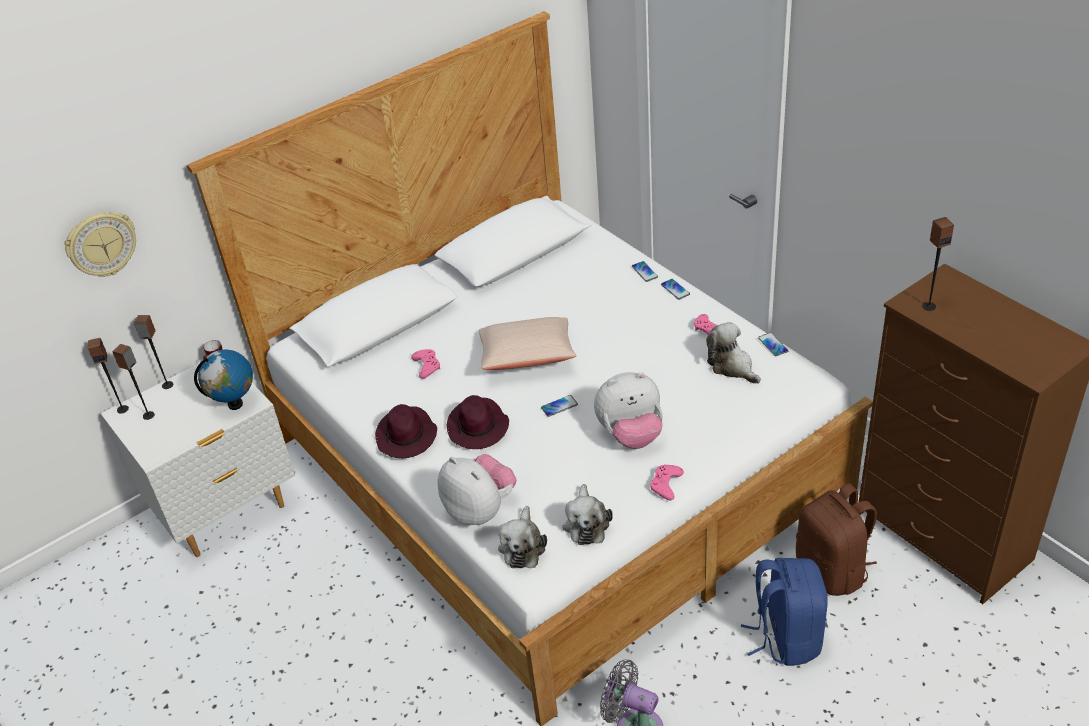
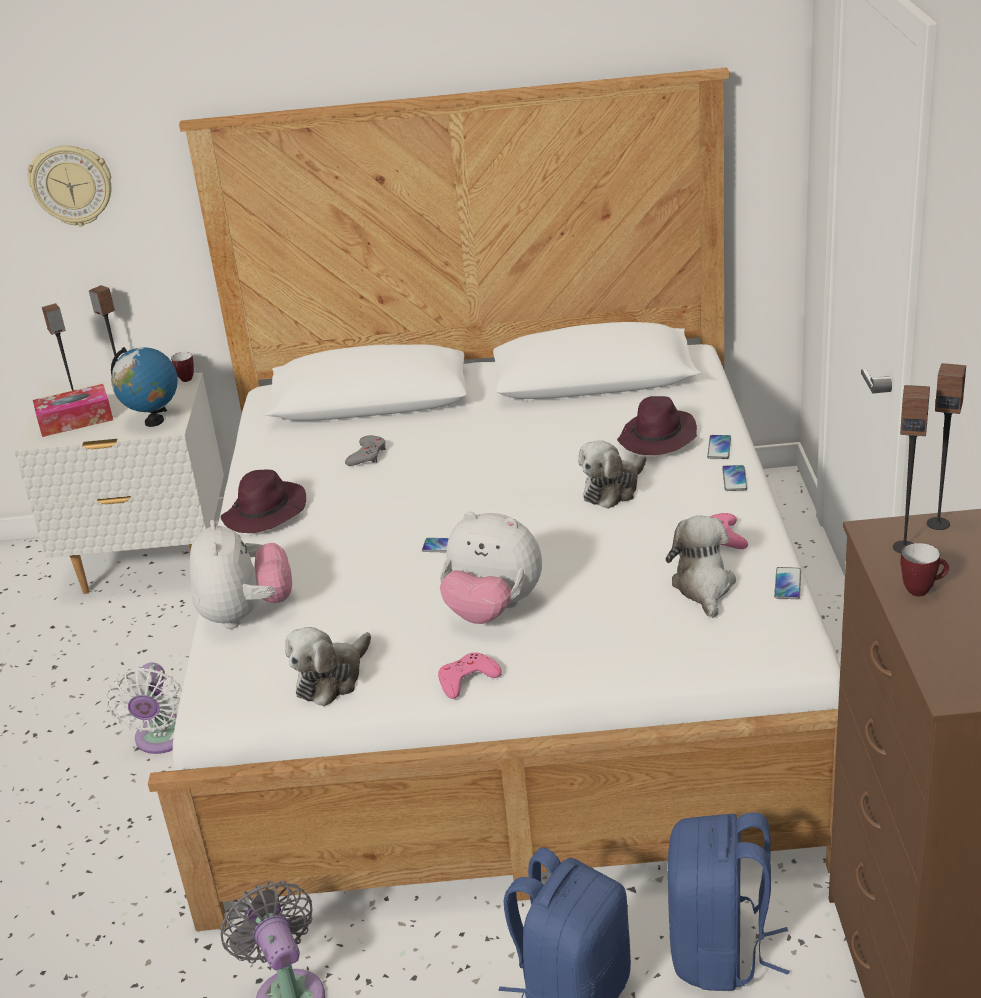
camera: 35 degrees right, 10 degrees down
speaker [88,338,129,414] -> speaker moved to [927,363,966,530]
pink game controller [411,349,440,379] -> grey game controller [345,435,386,466]
purple hat [447,395,509,449] -> purple hat moved to [617,396,697,455]
beige pillow [478,317,576,370] -> none
plush toy [498,506,547,568] -> plush toy moved to [578,440,646,509]
brown backpack [796,483,877,596] -> blue backpack [668,812,789,991]
none -> tissue box [33,384,113,437]
none -> white fan [105,663,182,754]
none -> mug [900,543,949,596]

